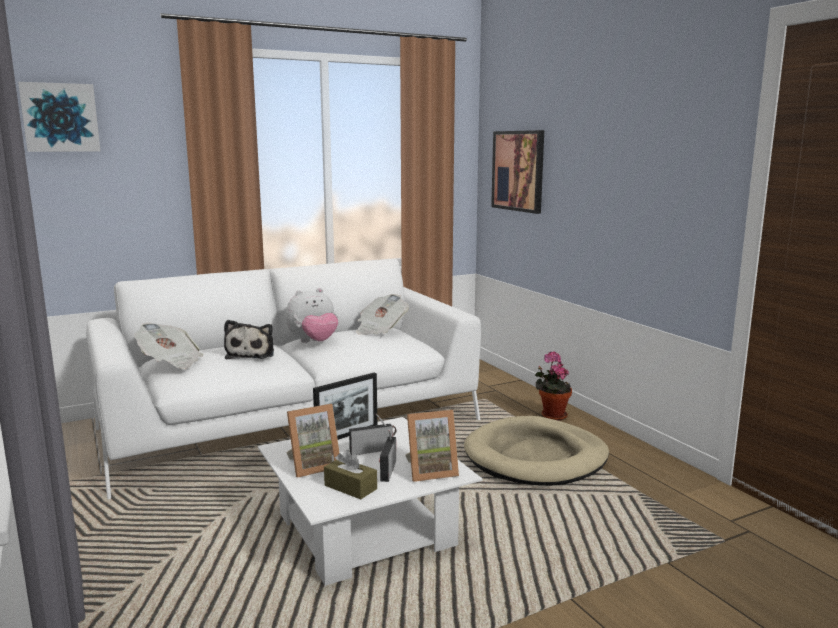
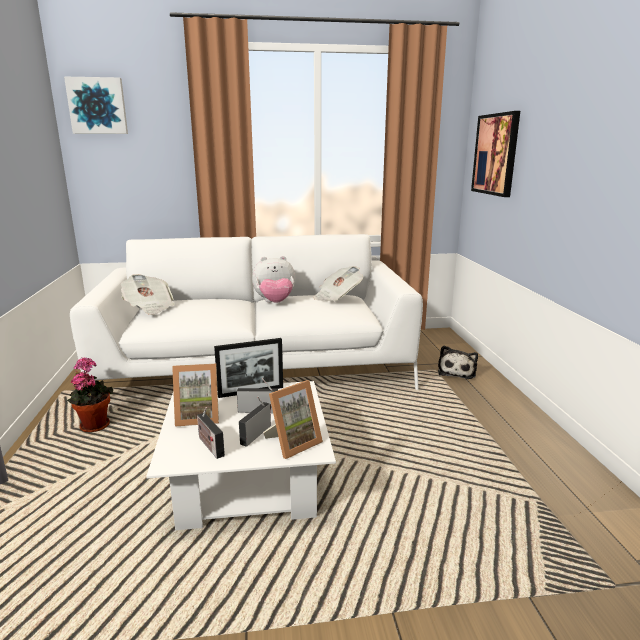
camera: 20 degrees right, 5 degrees up
plush toy [224,320,274,359] -> plush toy moved to [438,346,478,379]
brown tissue box [324,450,377,499] -> radio [197,407,225,459]
picture frame [405,410,459,482] -> picture frame turned 45 degrees counterclockwise [263,380,323,459]
beige dog bed [464,416,609,486] -> none
potted plant [535,351,572,421] -> potted plant moved to [67,358,113,432]

